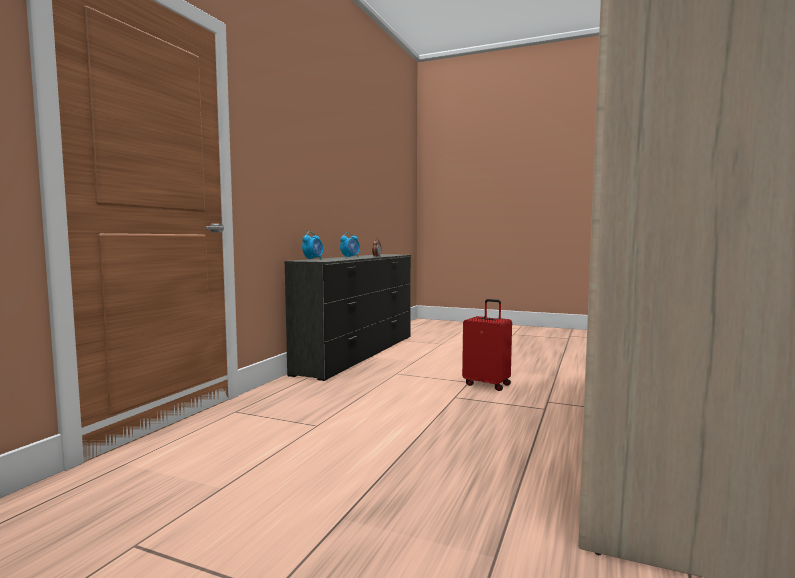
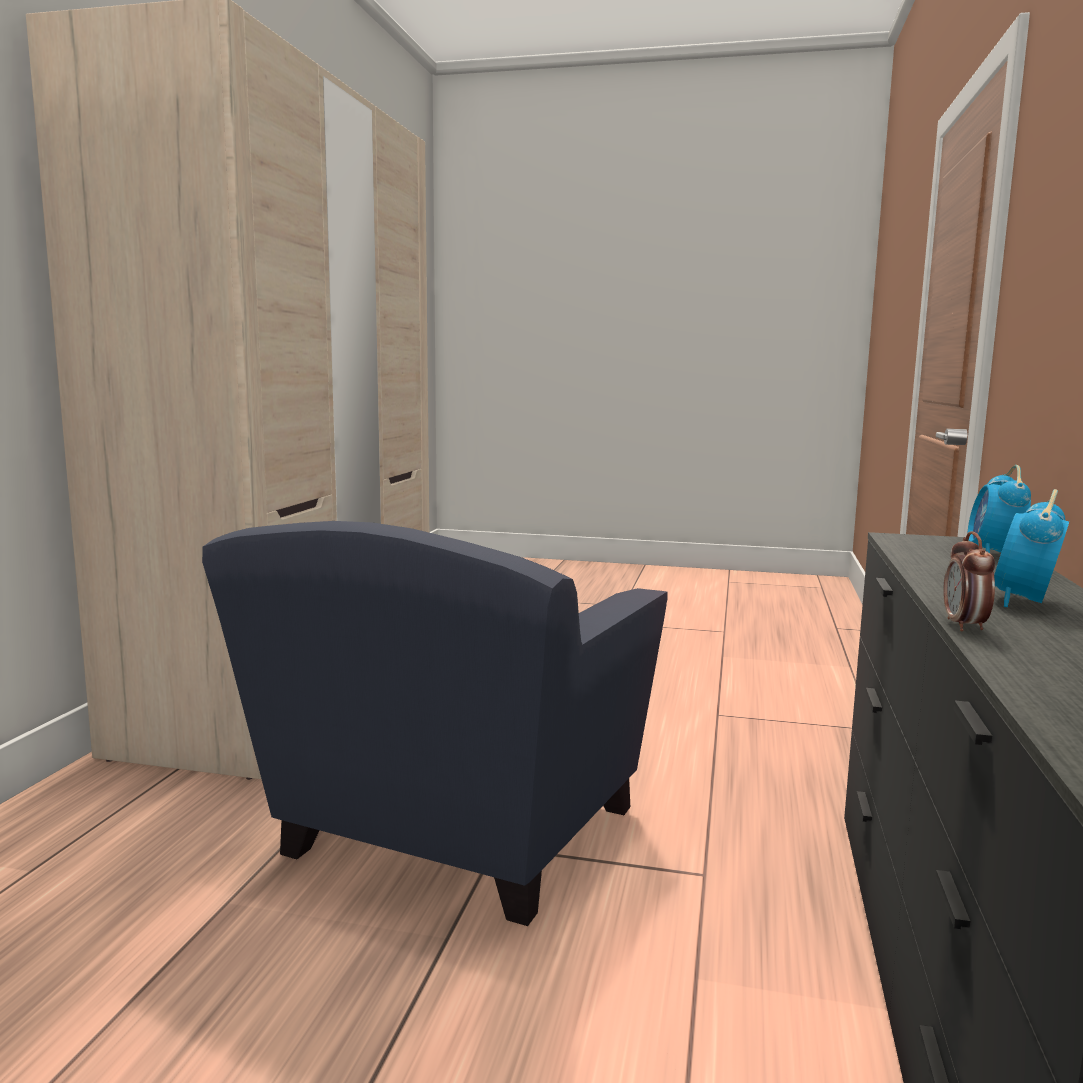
camera: 170 degrees right, 5 degrees up
red suitcase [462,299,512,391] -> blue armchair [202,521,667,926]

